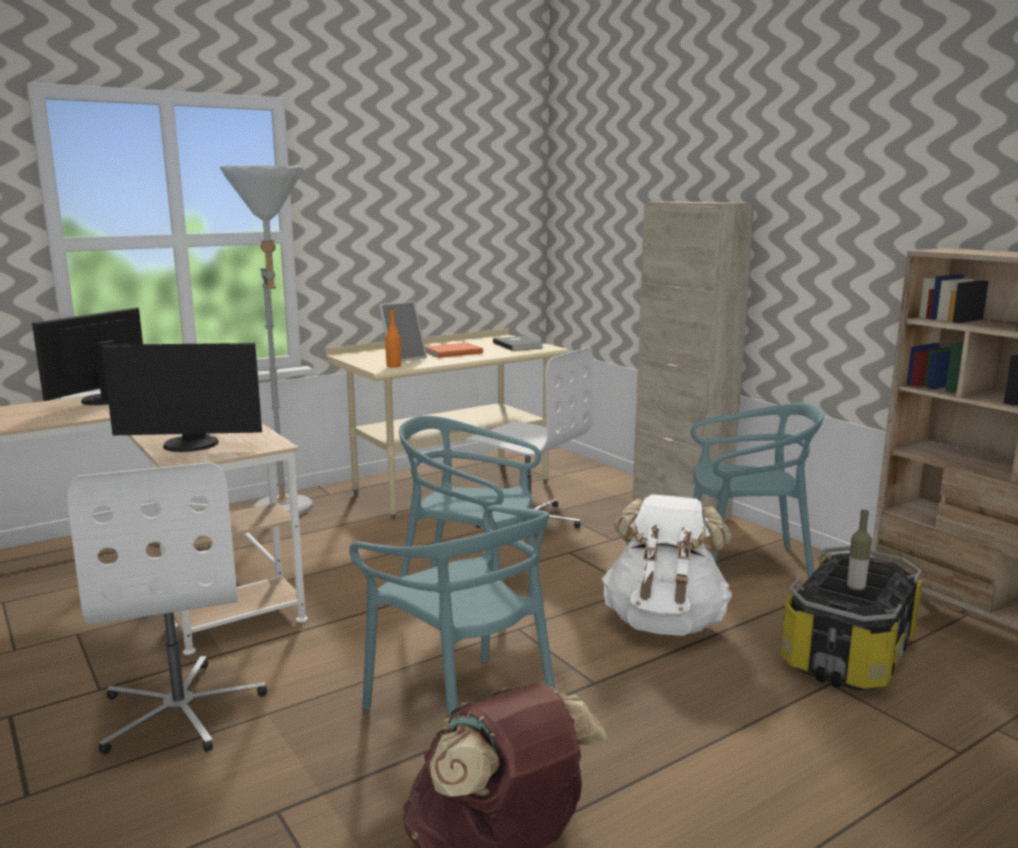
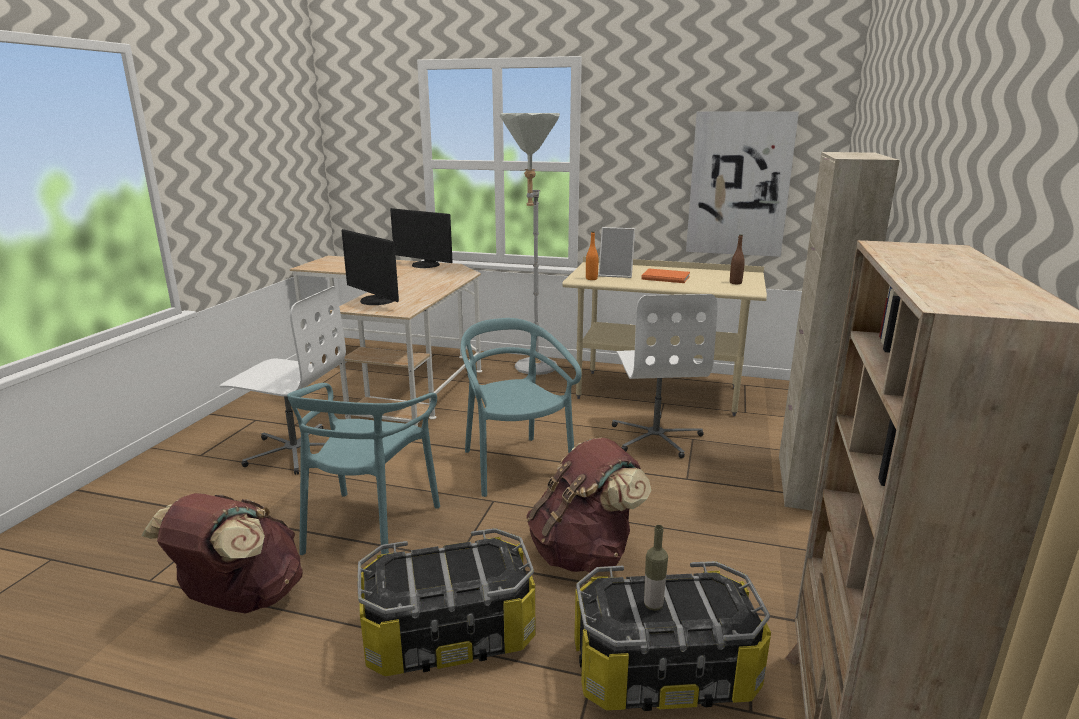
camera: 50 degrees right, 5 degrees up
monitor [32,307,143,405] -> monitor turned 135 degrees counterclockwise [390,208,453,268]
white office chair [67,462,267,754] -> white office chair turned 105 degrees counterclockwise [219,286,346,475]
grey book [493,336,544,351] -> brown bottle [730,234,745,284]
white backpack [602,494,732,636] -> brown backpack [526,438,651,573]
turquoise chair [691,403,824,578] -> none
none -> storage box [357,528,535,676]
none -> picture [686,111,799,257]

